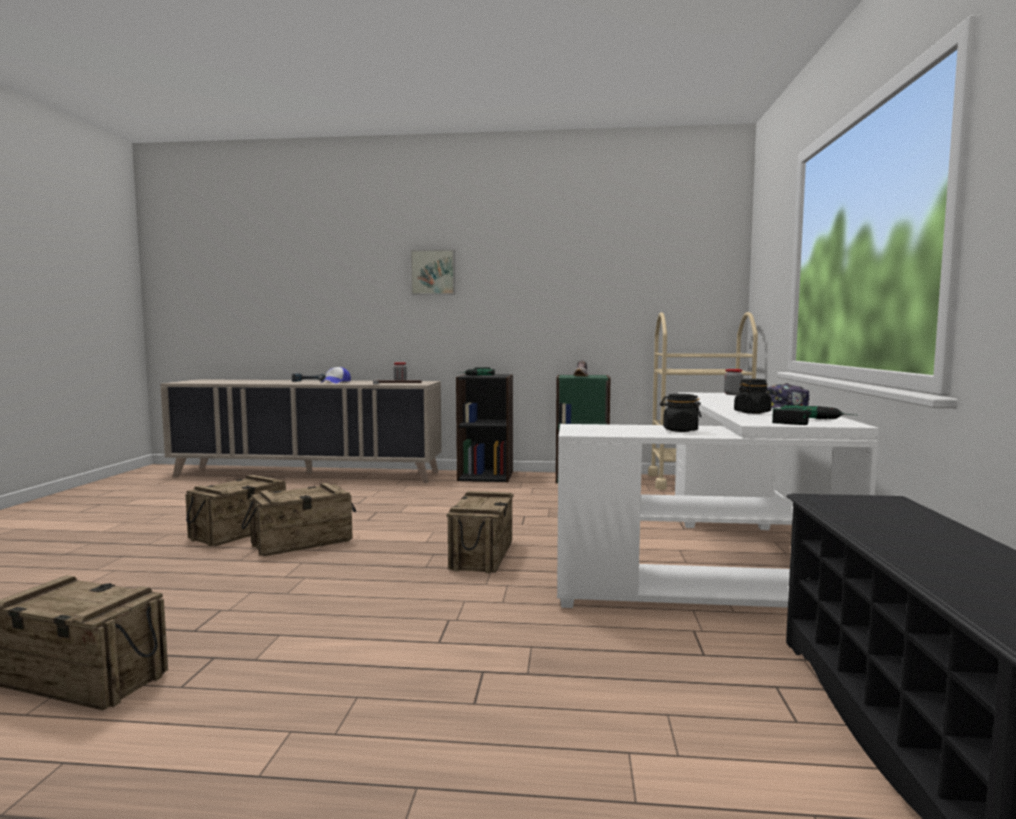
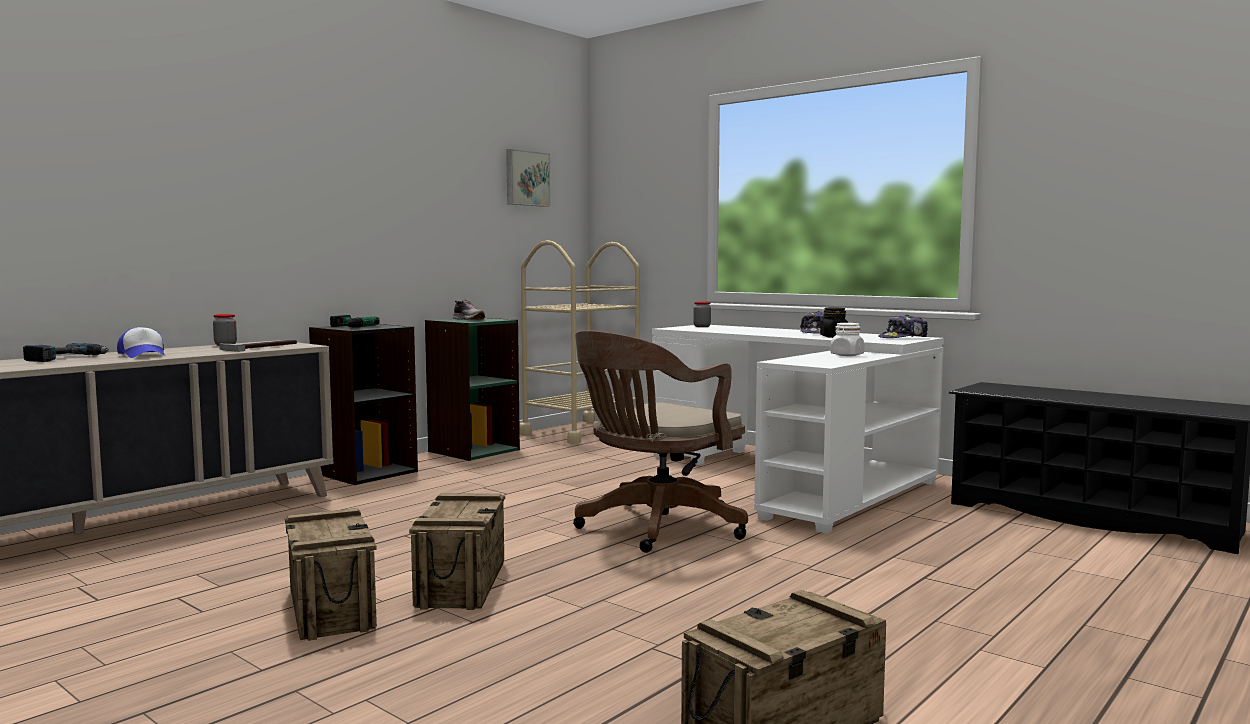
camera: 55 degrees left, 0 degrees up
picture [410,250,455,295] -> picture moved to [506,149,551,207]
crate [446,491,513,573] -> brown office chair [573,330,748,553]
black jar [660,394,701,432] -> white jar [830,323,864,356]
power drill [772,405,857,425] -> cap [878,315,928,338]

